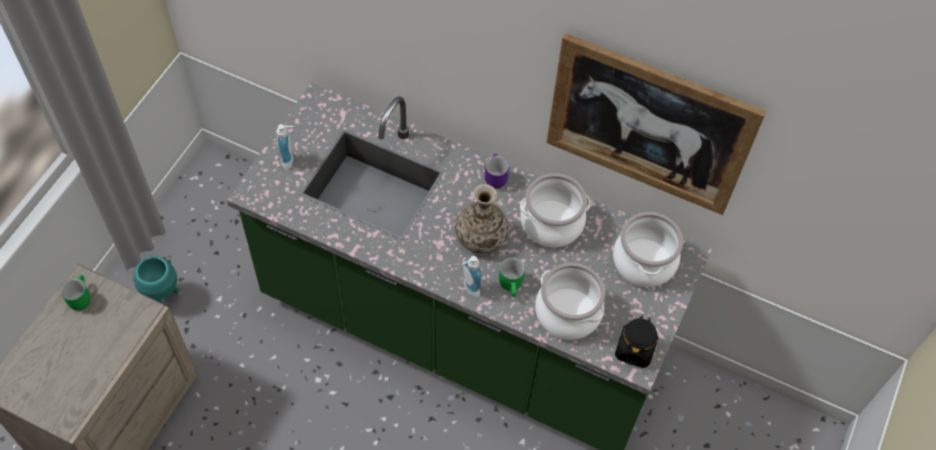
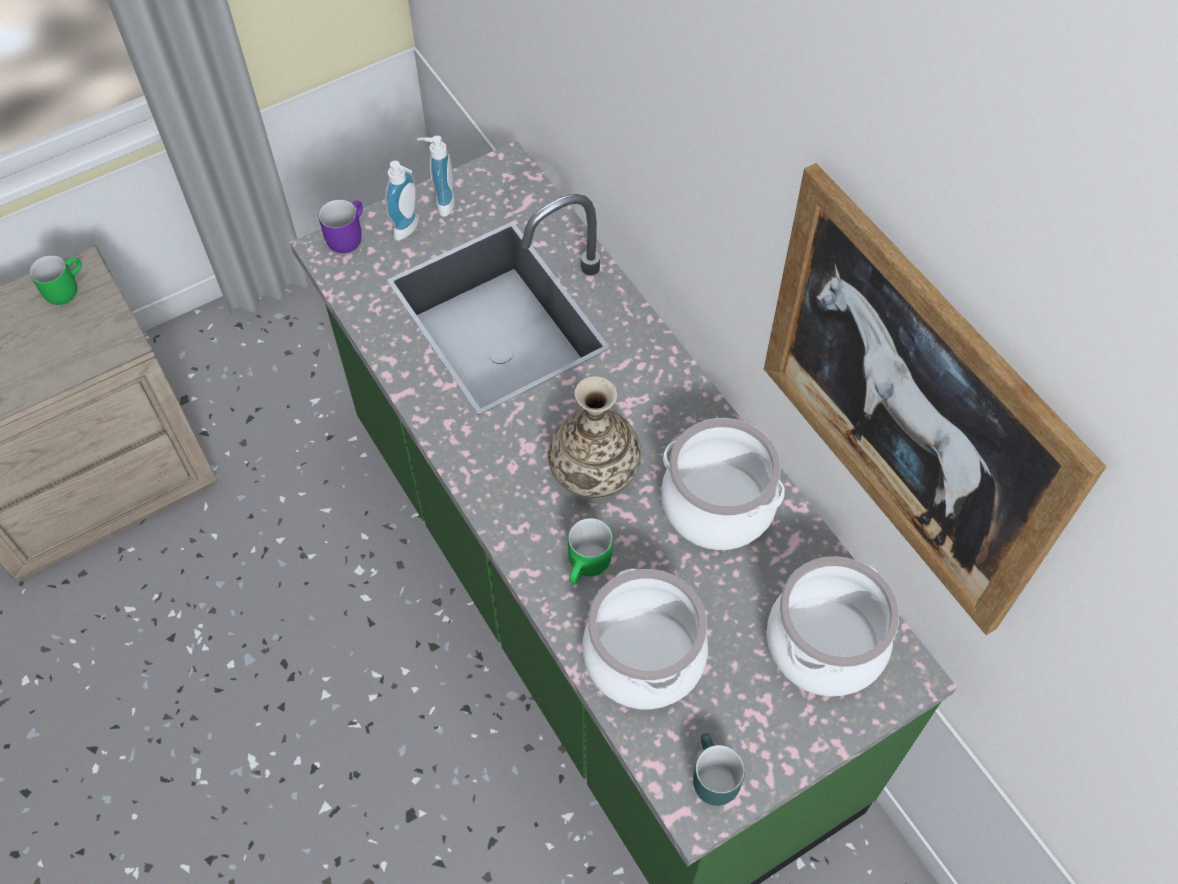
camera: 35 degrees right, 0 degrees up
turquoise planter [134,256,179,303] -> none
soap dispenser [462,256,482,298] -> soap dispenser moved to [417,136,455,217]
purple mug [485,154,509,189] -> purple mug moved to [318,199,363,253]
black jar [615,315,658,368] -> turquoise mug [693,733,745,806]

